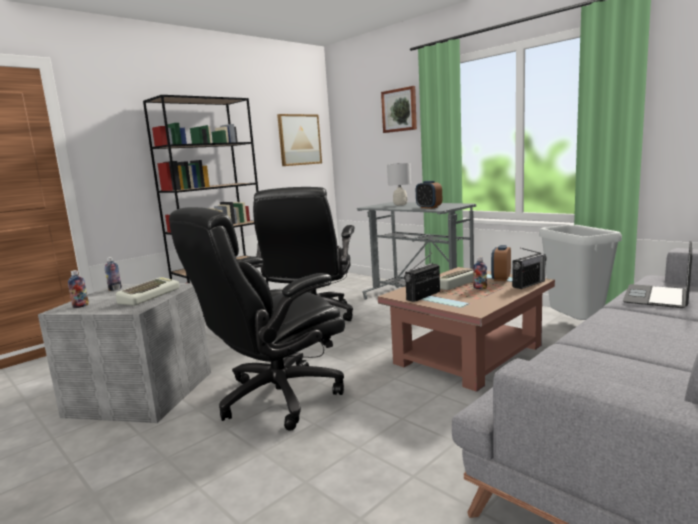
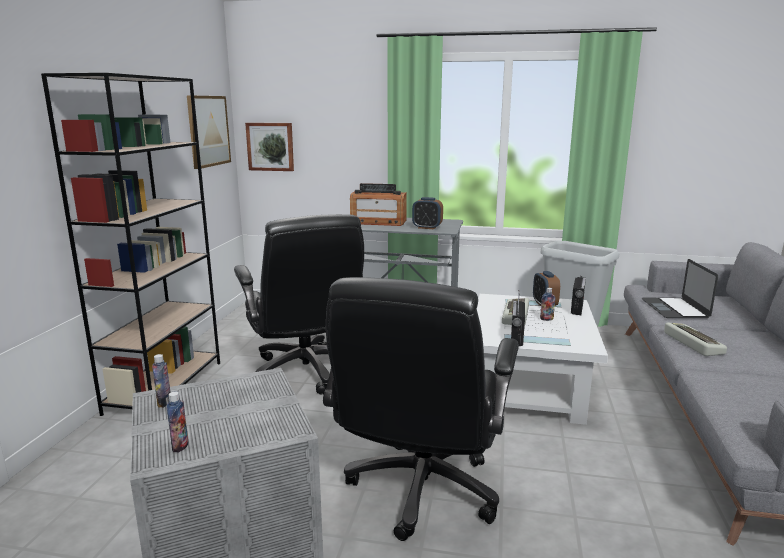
camera: 35 degrees left, 5 degrees up
keyboard [116,277,180,306] -> keyboard moved to [664,323,727,356]
brown coffee table [378,267,555,392] -> white coffee table [477,294,608,425]
picture [381,86,417,133] -> picture moved to [245,123,294,171]
grey table lamp [387,163,411,206] -> radio [350,183,407,226]

